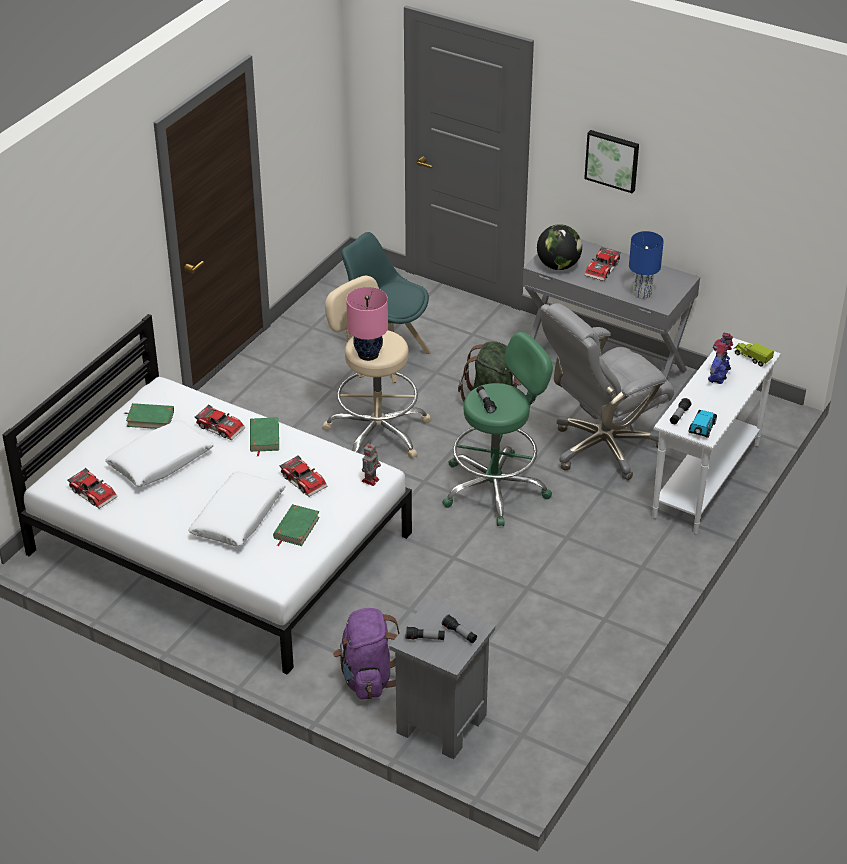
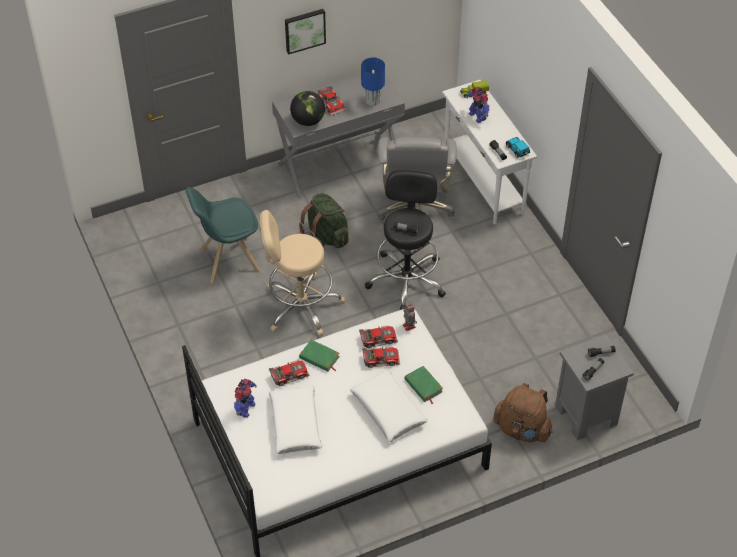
camera: 55 degrees left, 10 degrees up
toy car [67,468,118,509] -> toy car moved to [359,326,398,348]
green book [124,403,174,429] -> toy robot [234,379,257,418]
purple backpack [333,608,399,700] -> brown backpack [493,383,553,442]
pink table lamp [346,287,388,361] -> none
green stool [442,332,553,526] -> black stool [365,170,446,310]

